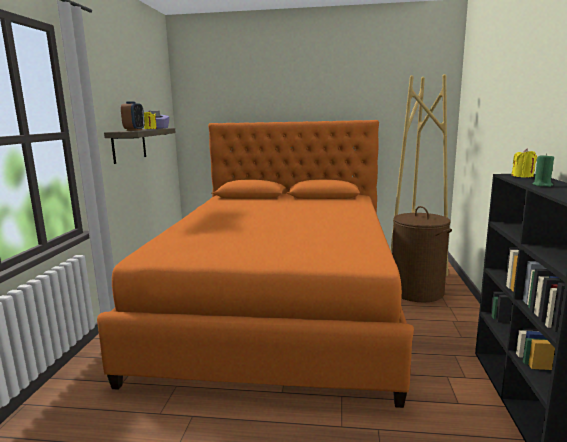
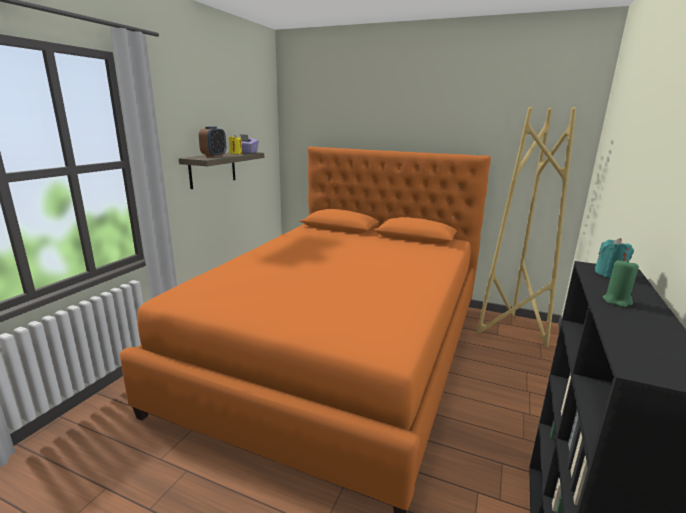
camera: 15 degrees right, 5 degrees up
brown laundry basket [392,206,452,302] -> none
yellow candle [511,148,537,178] -> turquoise candle [595,238,634,278]

